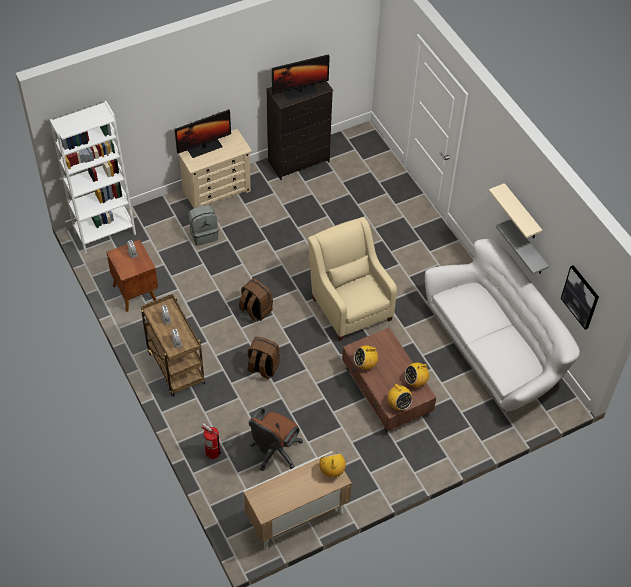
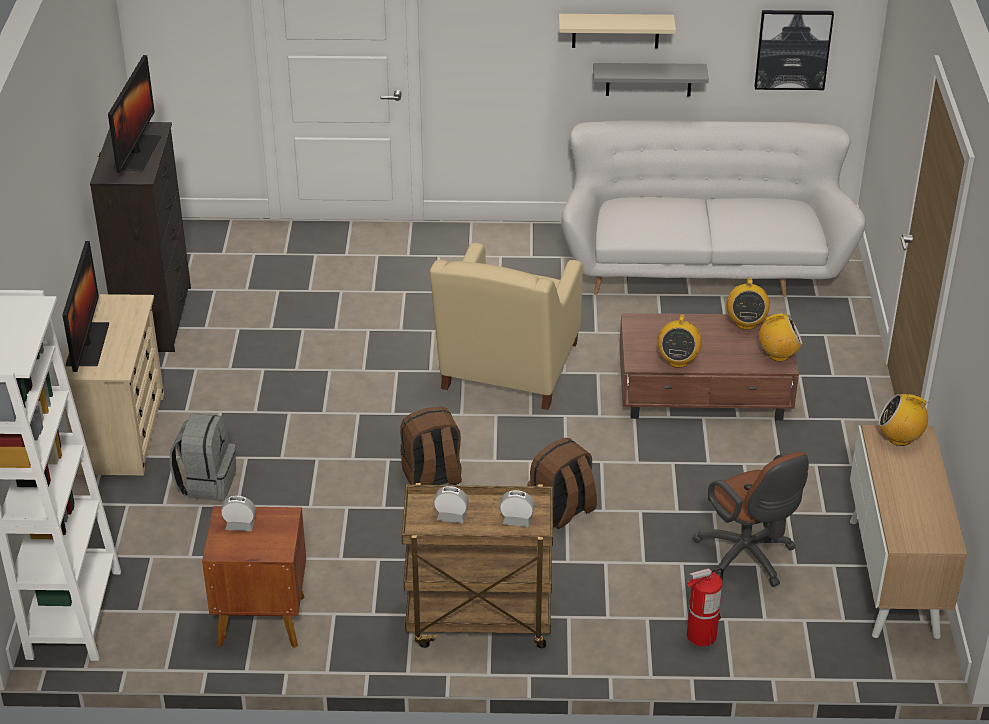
camera: 60 degrees left, 15 degrees down
beige armchair [308,217,397,341] -> beige armchair turned 75 degrees counterclockwise [430,243,583,410]

